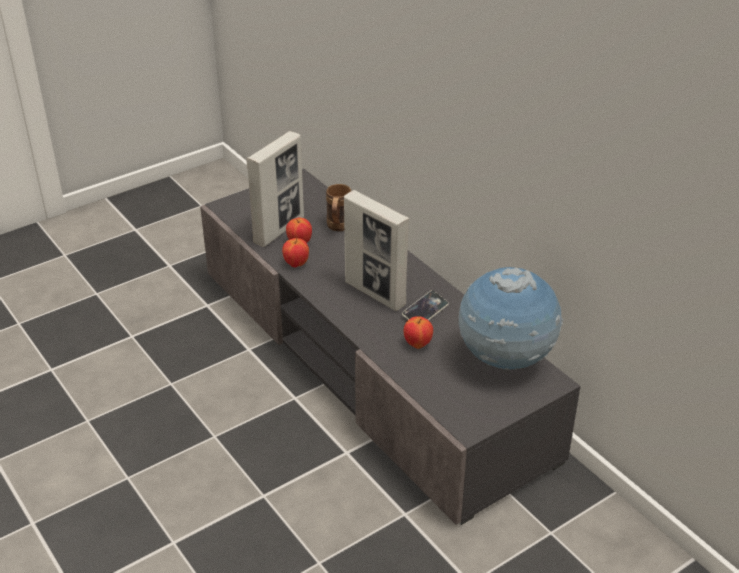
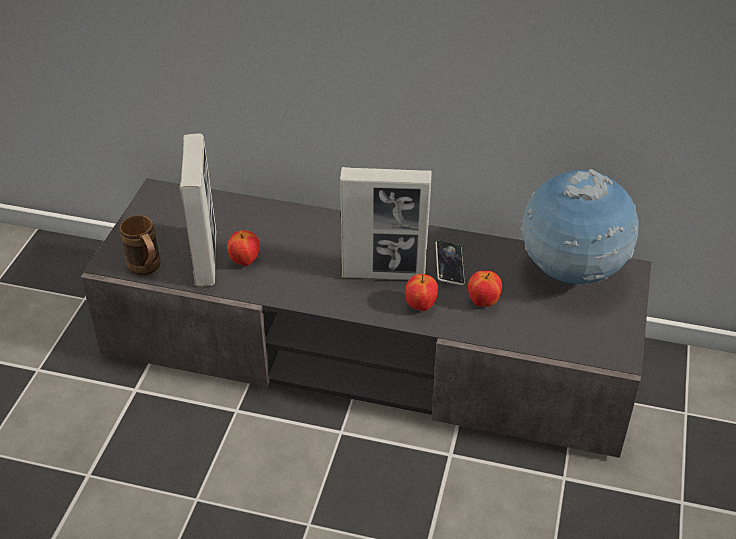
camera: 40 degrees left, 5 degrees up
apple [282,238,309,268] -> apple moved to [405,274,438,311]
brown mug [326,184,351,231] -> brown mug moved to [119,215,161,276]

